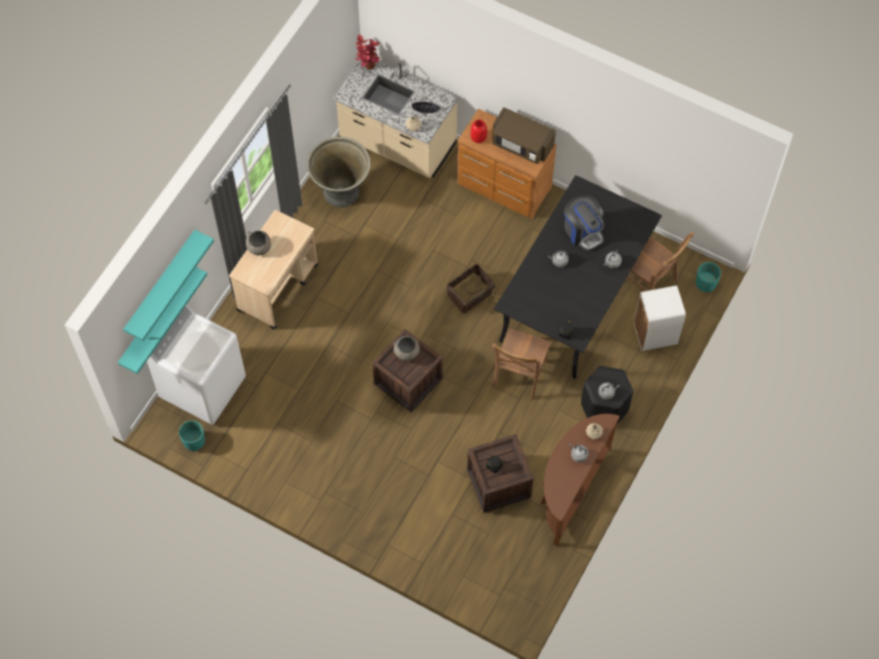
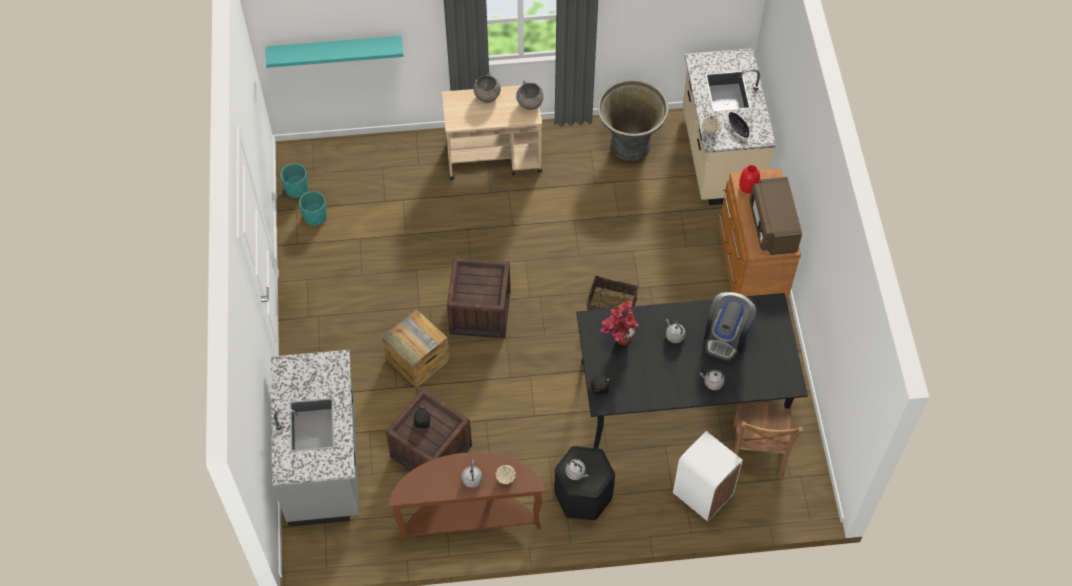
camera: 55 degrees right, 5 degrees down
turquoise shelf [123,230,214,341] -> none
white washing machine [147,304,246,425] -> none
potted plant [355,34,380,70] -> potted plant moved to [600,300,639,345]
grey bowl [393,336,420,361] -> grey bowl moved to [516,81,544,110]
brown chair [492,328,551,400] -> none
turquoise planter [696,262,721,292] -> turquoise planter moved to [299,191,327,226]
none -> grey counter [271,350,359,527]
none -> crate [382,309,450,388]

